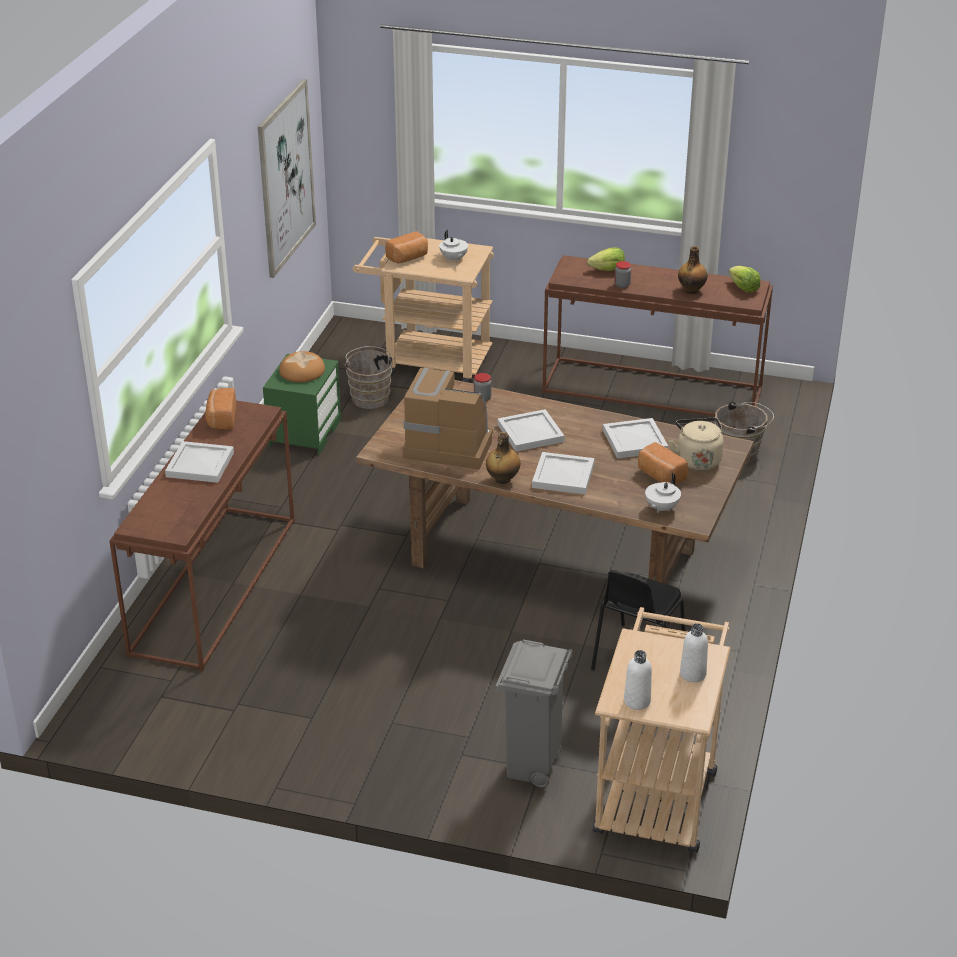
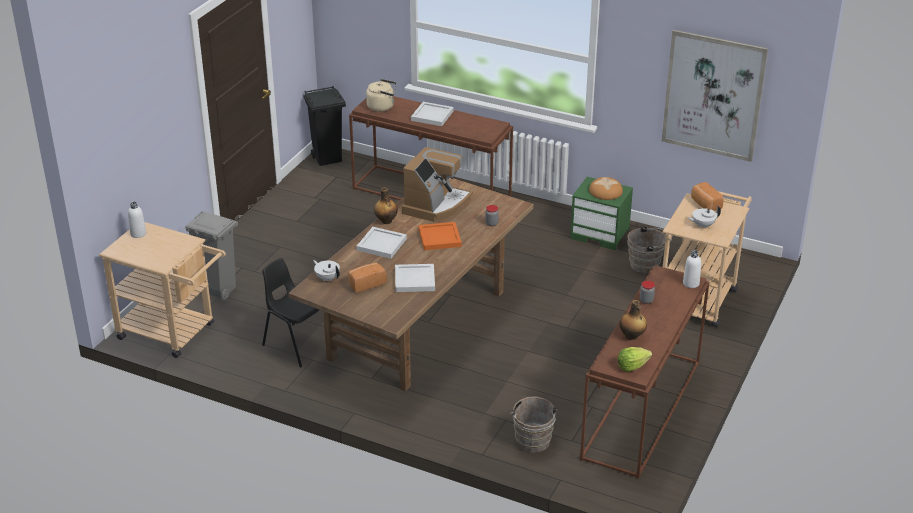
camera: 100 degrees right, 0 degrees up
bread [205,388,236,429] -> none
white tray [498,409,564,452] -> orange tray [419,222,462,250]
lettuce [587,248,625,271] -> none
beige kettle [669,418,724,471] -> beige kettle moved to [366,79,396,112]
white bottle [680,623,708,682] -> white bottle moved to [683,250,701,288]
none -> black trash can [303,86,346,166]

